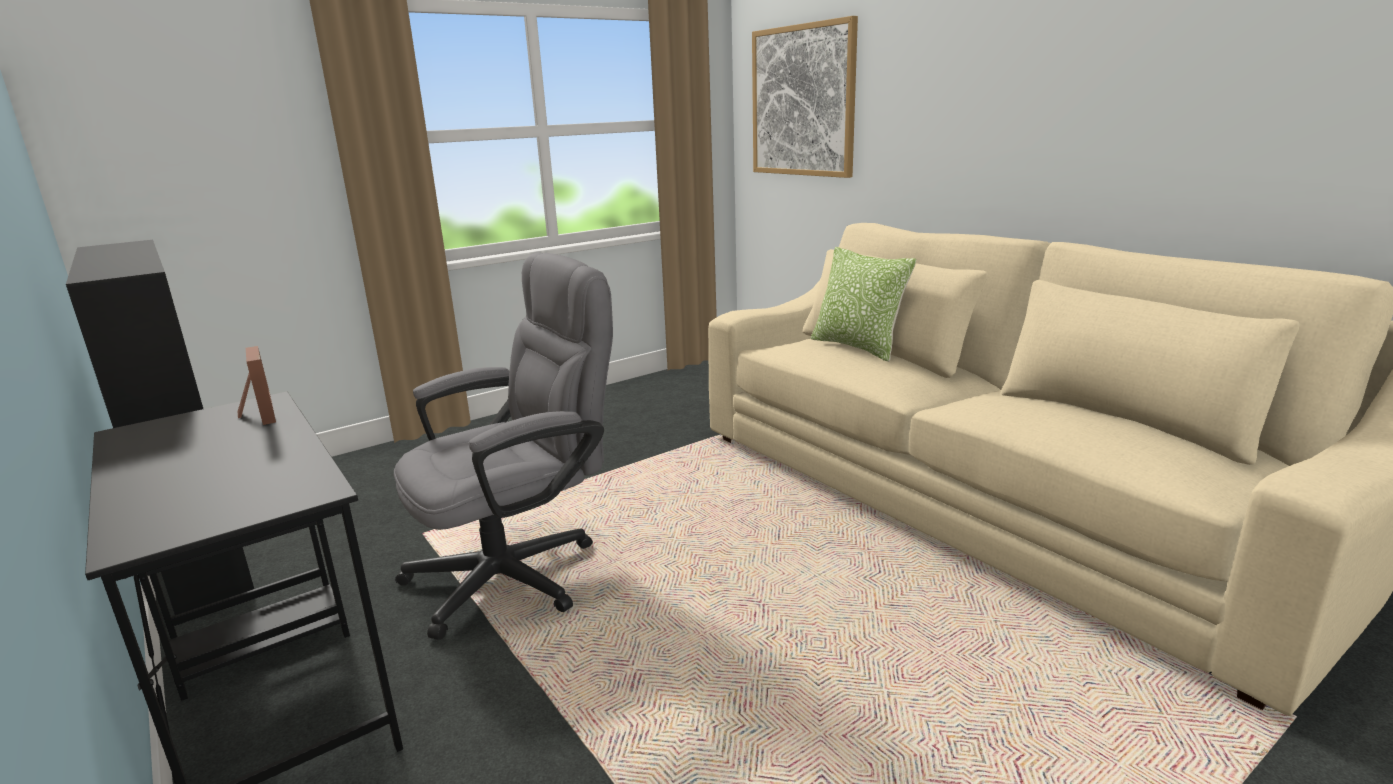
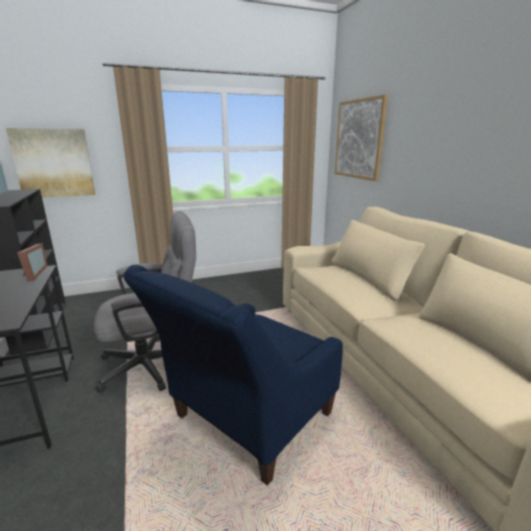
camera: 15 degrees right, 0 degrees up
pillow [811,247,916,362] -> none
none -> picture [6,128,95,198]
none -> blue armchair [123,265,343,486]

